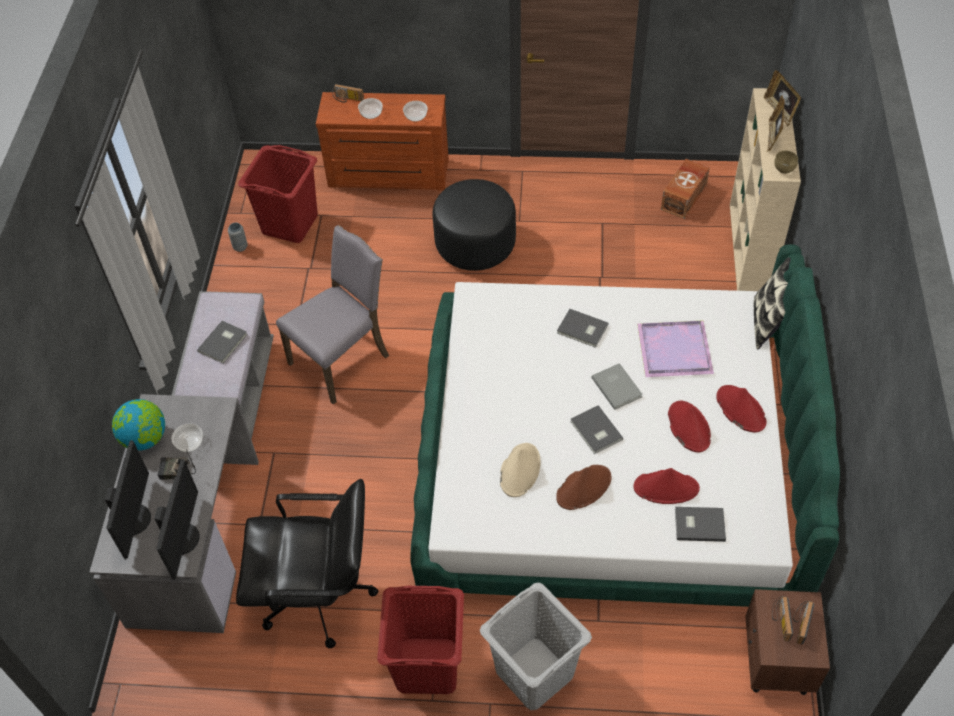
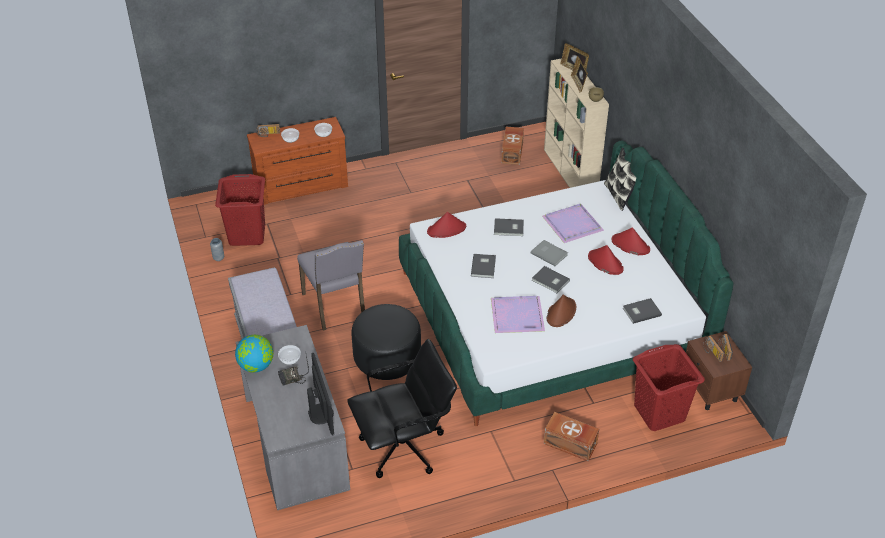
camera: 25 degrees left, 10 degrees down
monitor [105,440,151,559] -> none
grey book [197,321,247,364] -> grey book moved to [471,254,496,278]
grey chair [276,225,389,405] -> grey chair turned 135 degrees clockwise [297,240,365,331]
red laundry basket [377,586,464,694] -> red laundry basket moved to [633,344,705,431]
black ottoman [433,179,516,271] -> black ottoman moved to [351,304,421,380]
grey laundry basket [480,582,592,710] -> brown storage box [544,412,599,461]
beige hat [500,443,540,497] -> purple tray [491,296,545,333]
red hat [633,468,700,504] -> red hat moved to [427,212,466,238]

